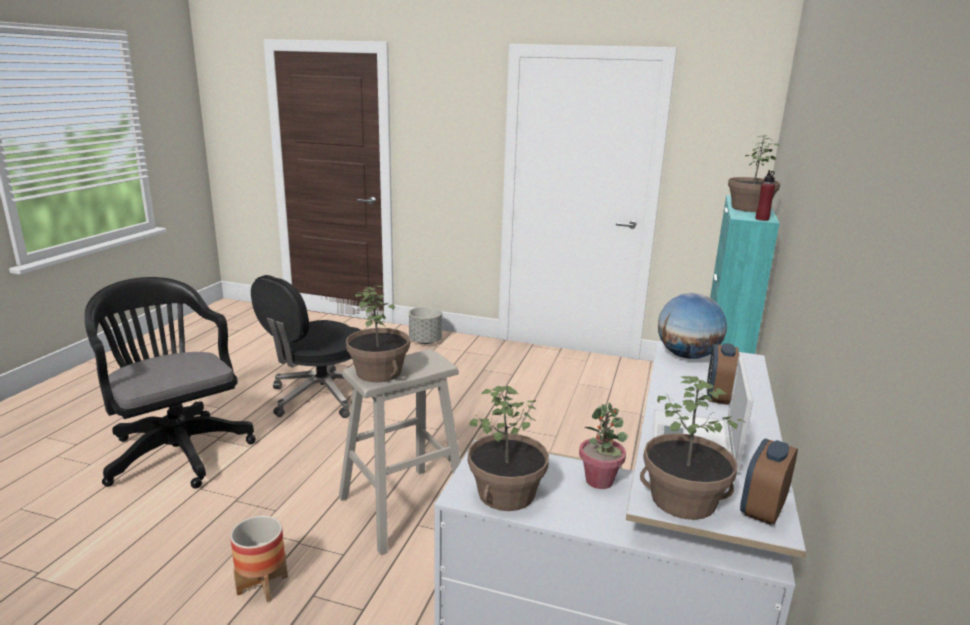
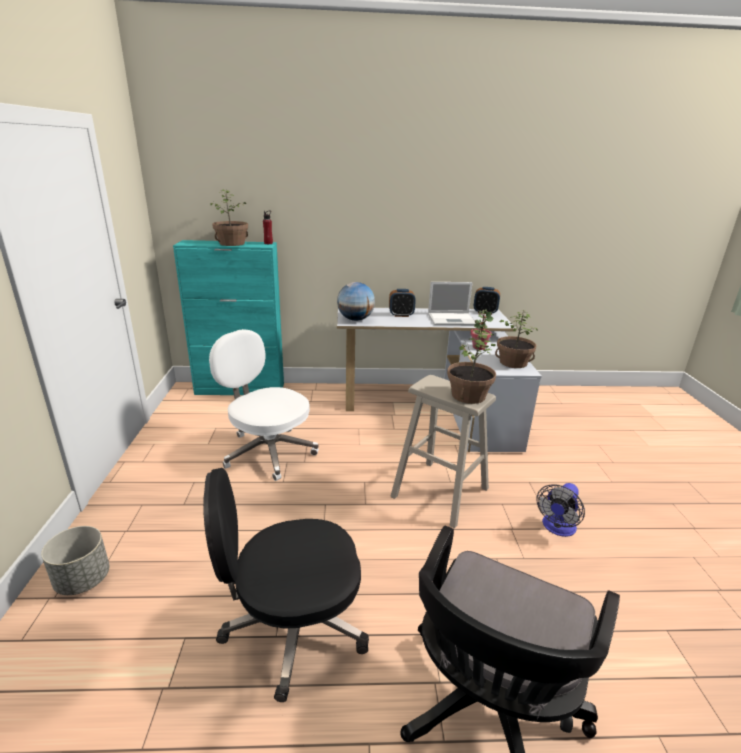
camera: 110 degrees left, 5 degrees up
planter [230,516,288,602] -> fan [536,483,585,537]
black office chair [251,275,361,418] -> black office chair turned 150 degrees clockwise [203,468,369,702]
potted plant [640,376,748,520] -> none
none -> white office chair [209,329,319,481]

